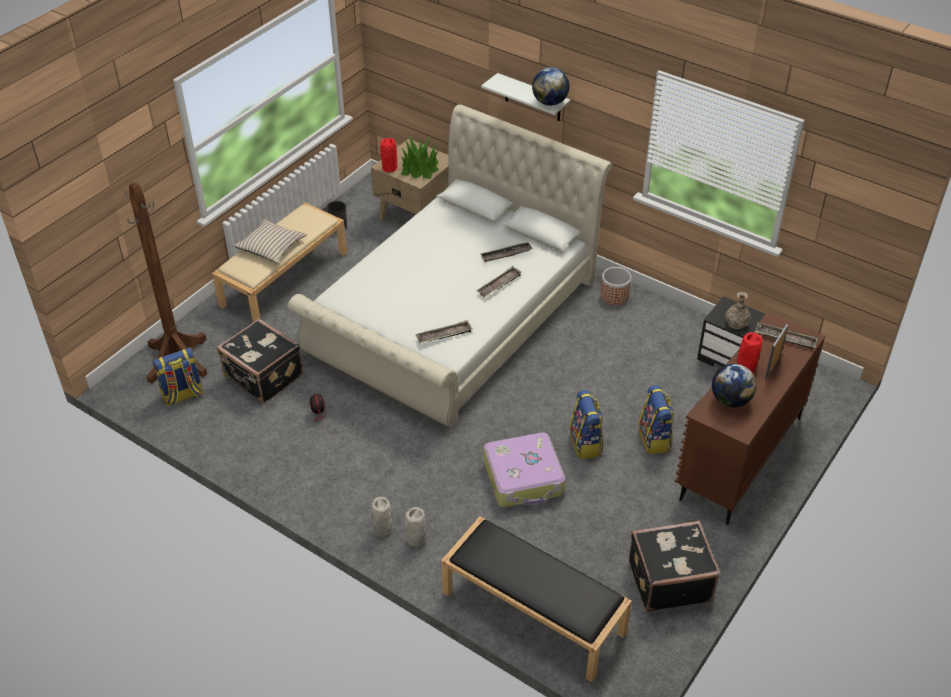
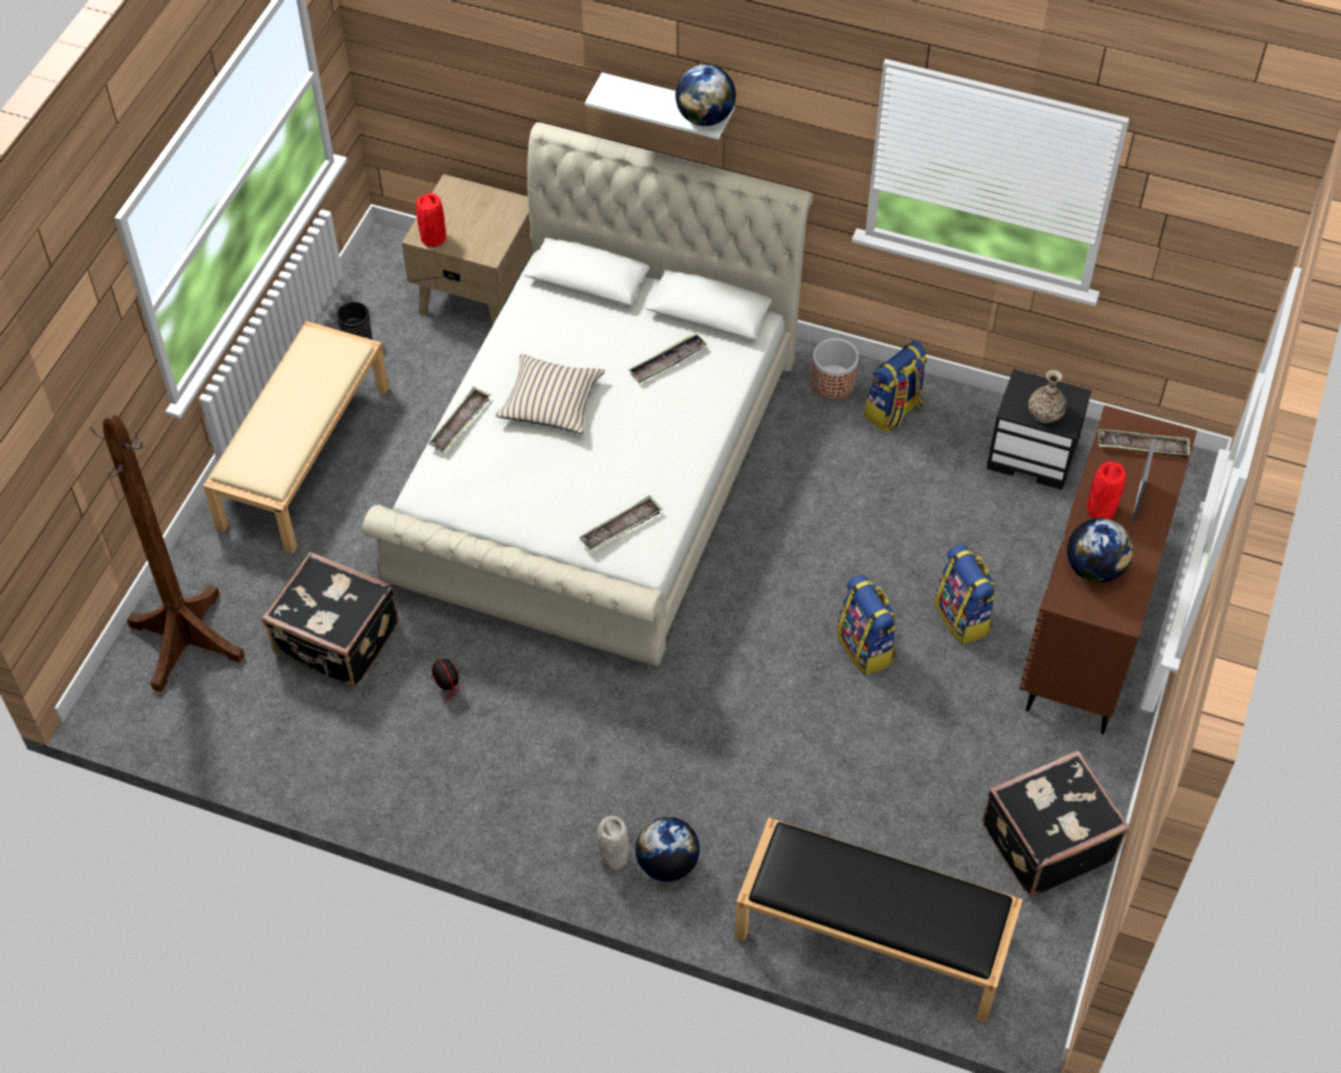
camera: 15 degrees left, 10 degrees up
backpack [152,347,204,407] -> backpack moved to [864,341,927,432]
beige pillow [233,219,307,263] -> beige pillow moved to [495,354,605,434]
potted plant [401,135,439,179] -> none
grey vase [405,507,426,547] -> globe [635,817,700,882]
tray [477,266,522,298] -> tray moved to [428,387,491,453]
suitcase [484,432,565,507] -> none

